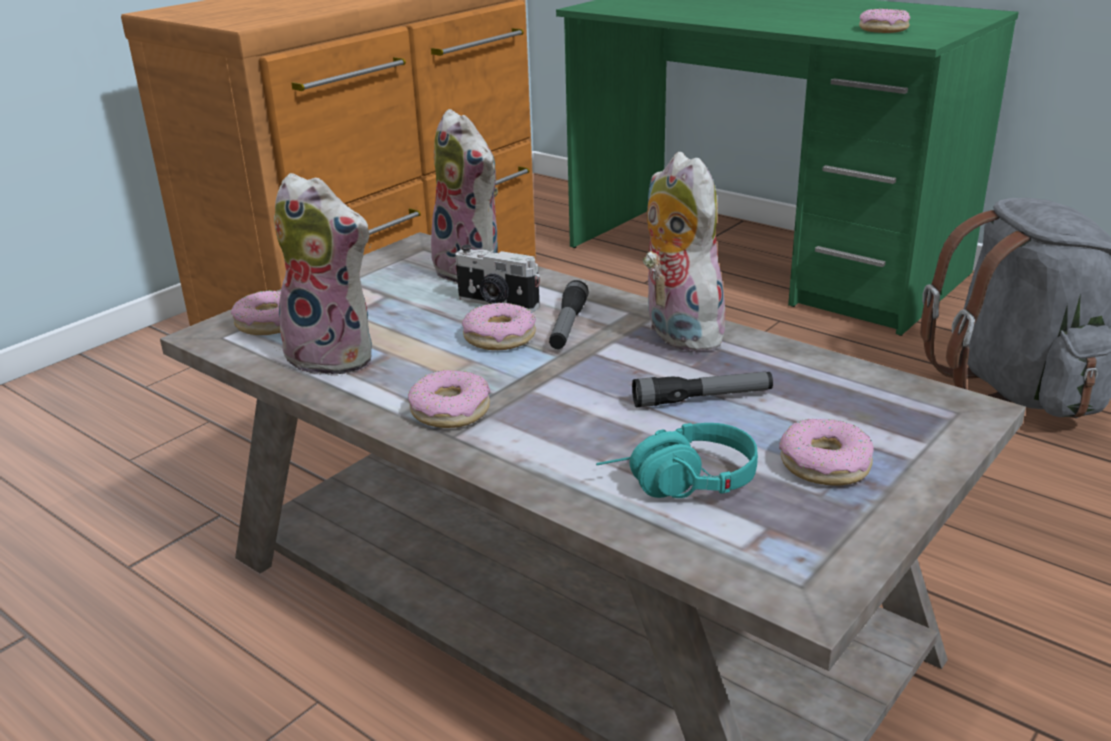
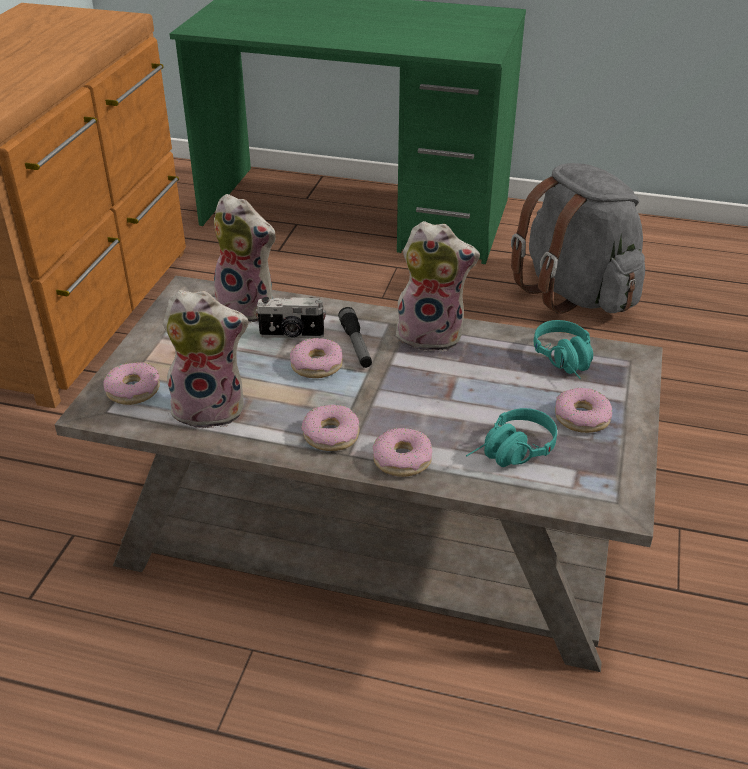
camera: 25 degrees left, 10 degrees up
flashlight [632,372,773,407] -> none
plush toy [643,152,730,352] -> plush toy turned 150 degrees clockwise [396,221,480,351]
donut [859,9,910,33] -> donut moved to [373,428,432,477]
none -> turquoise headphones [534,320,593,379]

